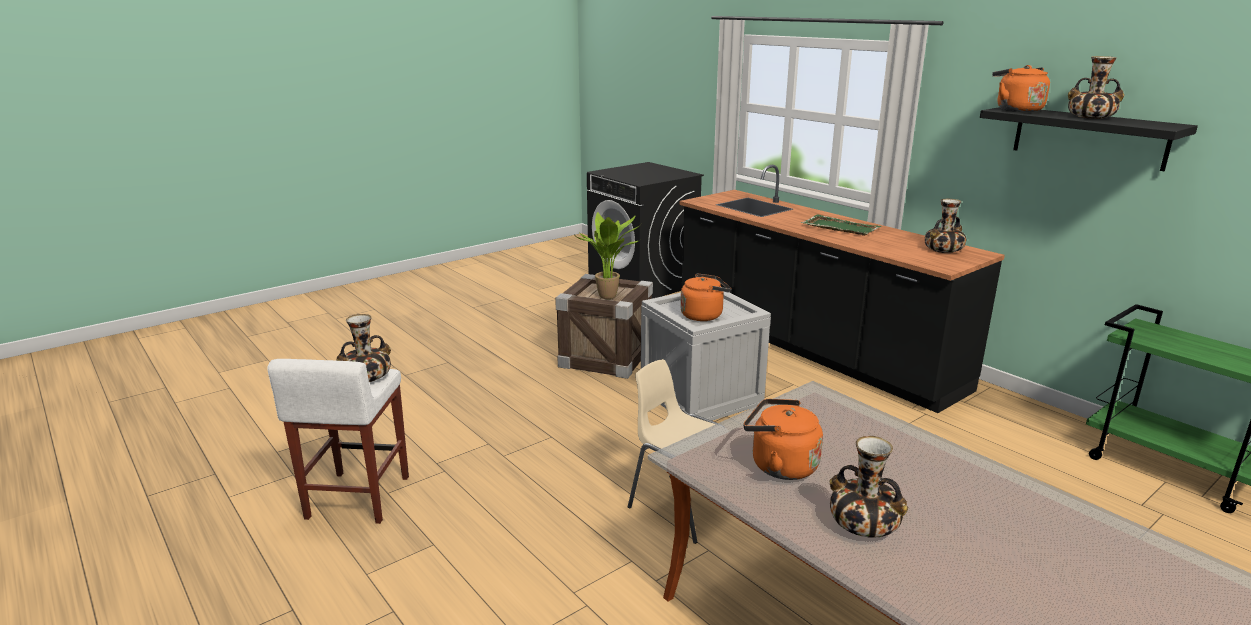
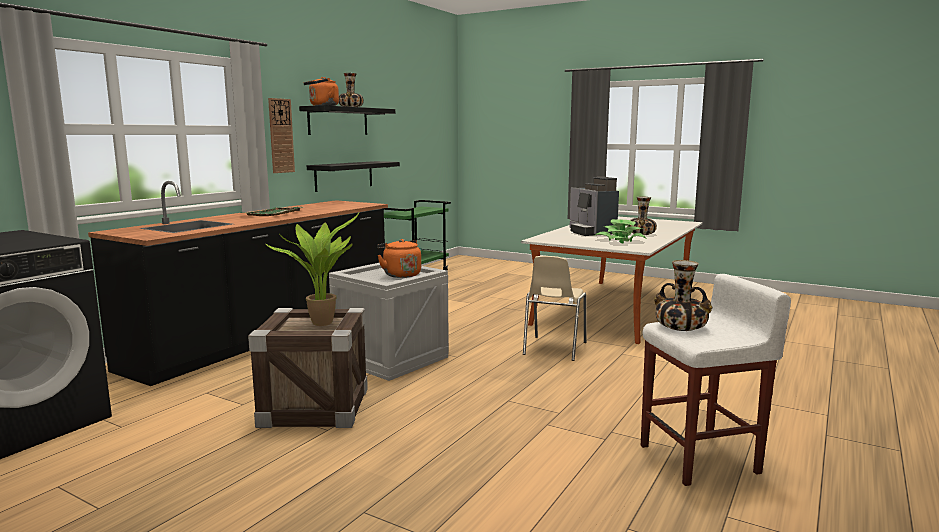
camera: 110 degrees left, 10 degrees down
orange kettle [743,399,823,480] -> potted plant [594,219,647,243]
vase [924,199,966,253] -> none
none -> wall clock [268,98,295,173]
none -> black shelf [307,161,400,192]
none -> coffee machine [569,177,619,236]

